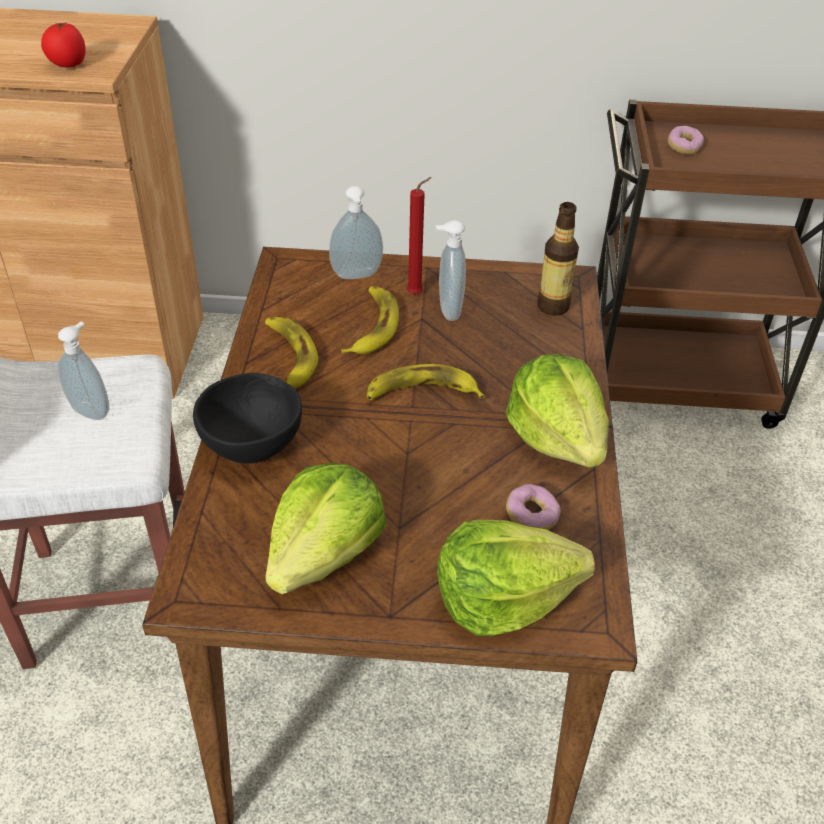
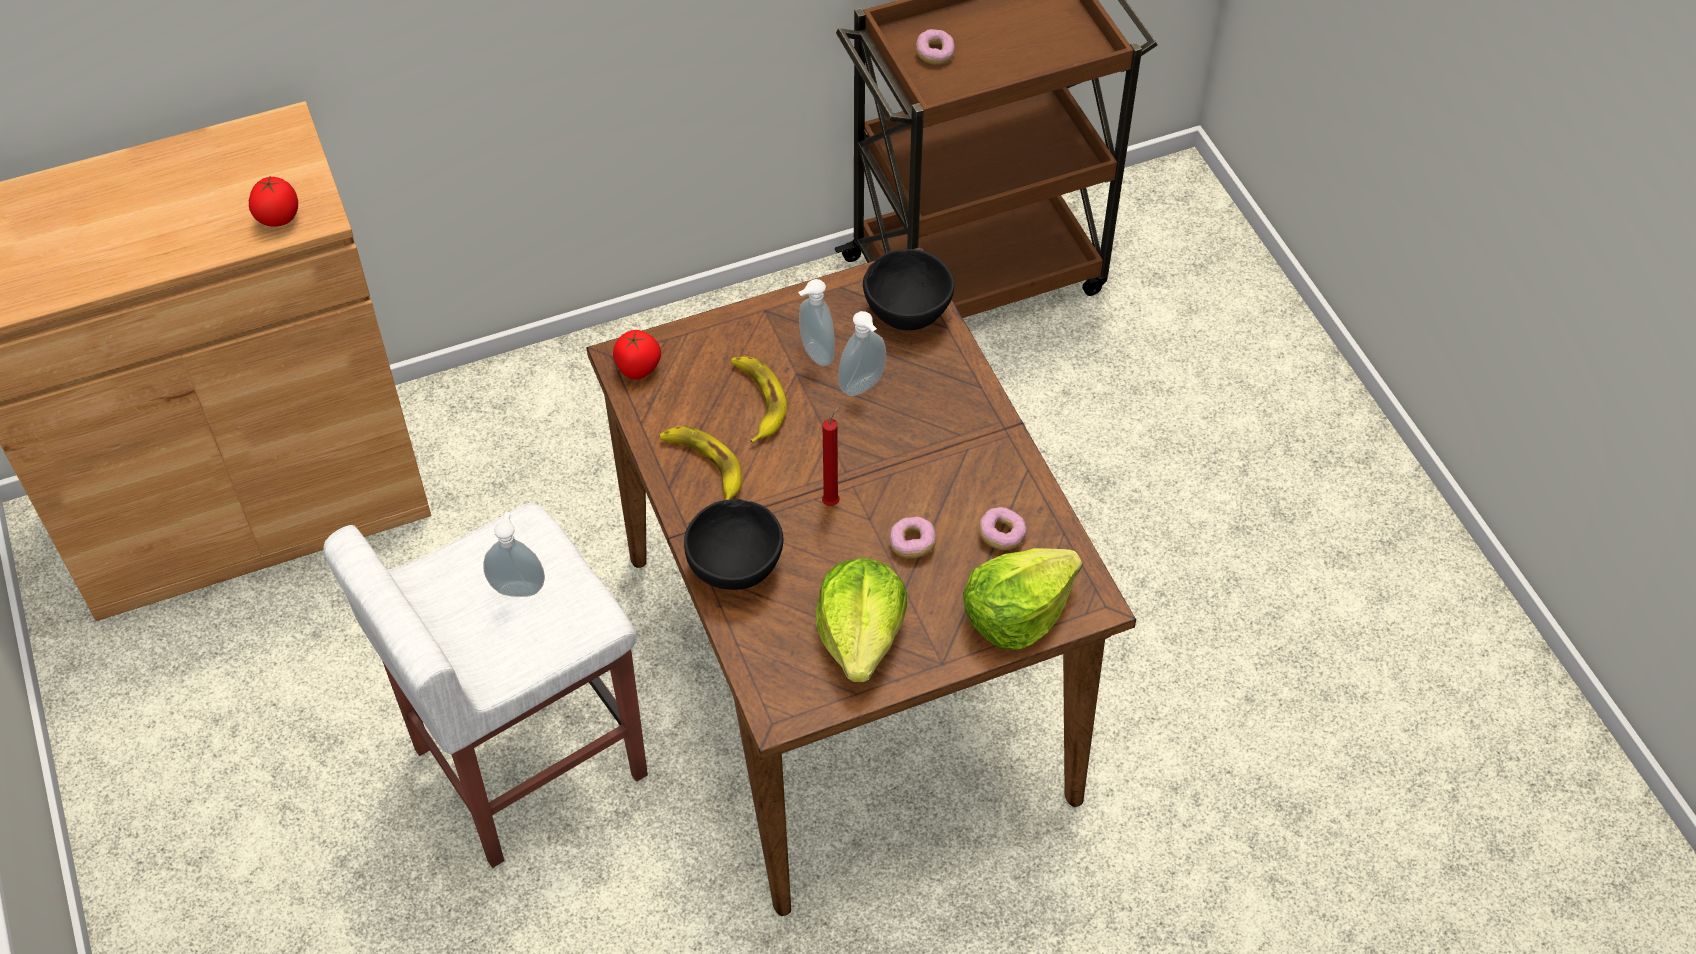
camera: 25 degrees left, 10 degrees up
soap dispenser [329,186,383,279] -> soap dispenser moved to [838,311,886,396]
banana [367,364,485,400] -> none
red candle [407,177,432,295] -> red candle moved to [822,406,840,506]
lettuce [506,354,609,468] -> none
bottle [537,202,579,316] -> black bowl [863,249,954,330]
none -> tomato [613,330,661,380]
none -> donut [889,517,936,559]

